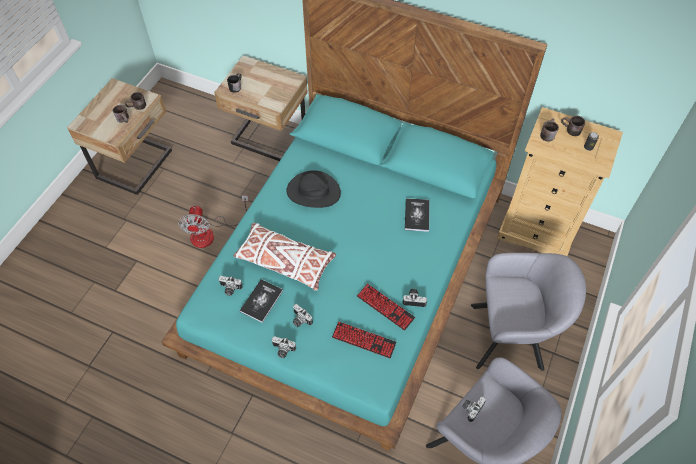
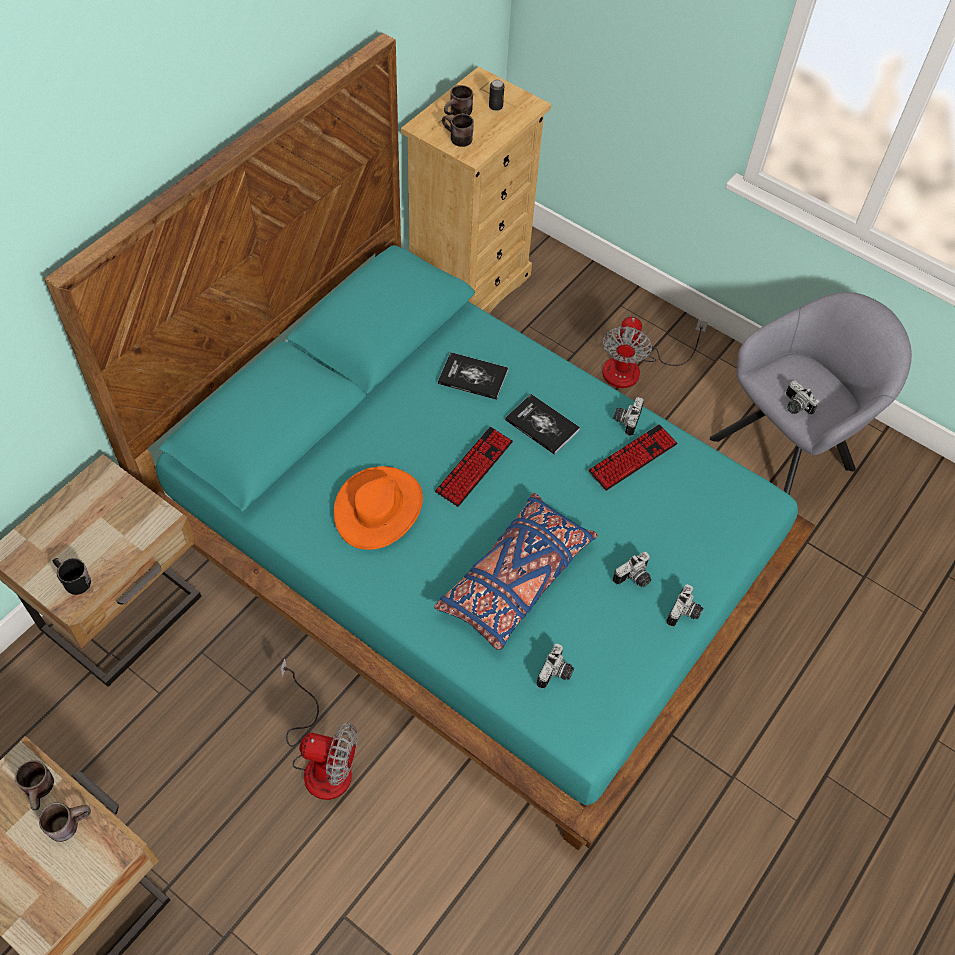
camera: 80 degrees left, 0 degrees up
white pillow [234,223,336,291] -> blue pillow [434,493,598,650]
book [240,279,283,323] -> book moved to [505,394,580,455]
black hat [287,170,341,208] -> orange hat [334,466,423,550]
keyboard [332,321,396,358] -> keyboard moved to [435,427,513,507]
grey armchair [471,253,586,371] -> fan [602,317,708,388]

